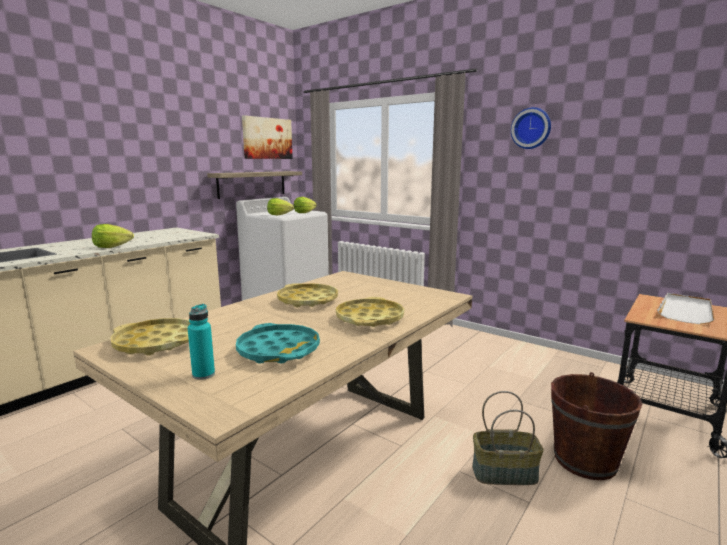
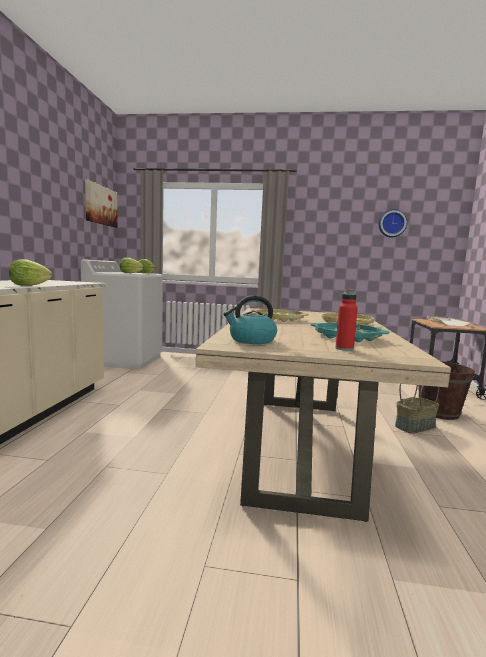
camera: 30 degrees left, 5 degrees down
yellow tray [110,318,190,355] -> kettle [223,295,277,344]
turquoise bottle [188,304,215,380] -> red bottle [335,289,358,351]
shelf [207,171,302,199] -> none
wall clock [511,107,551,149] -> wall clock moved to [379,209,407,238]

